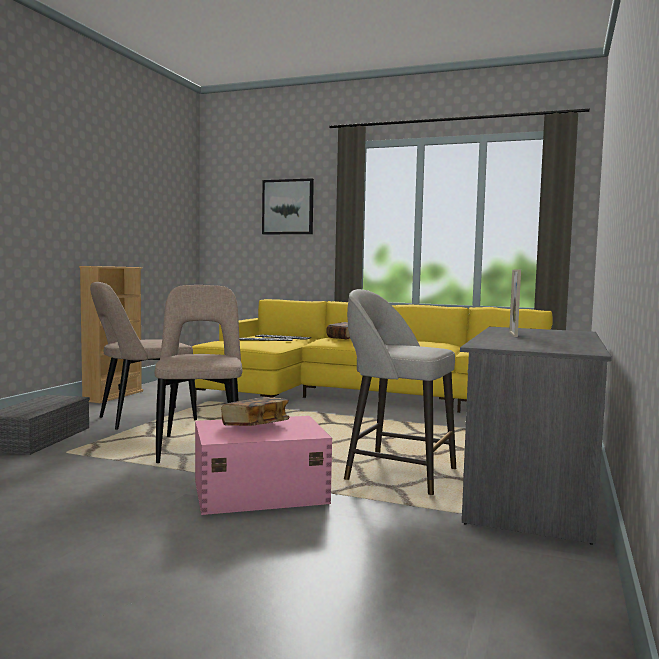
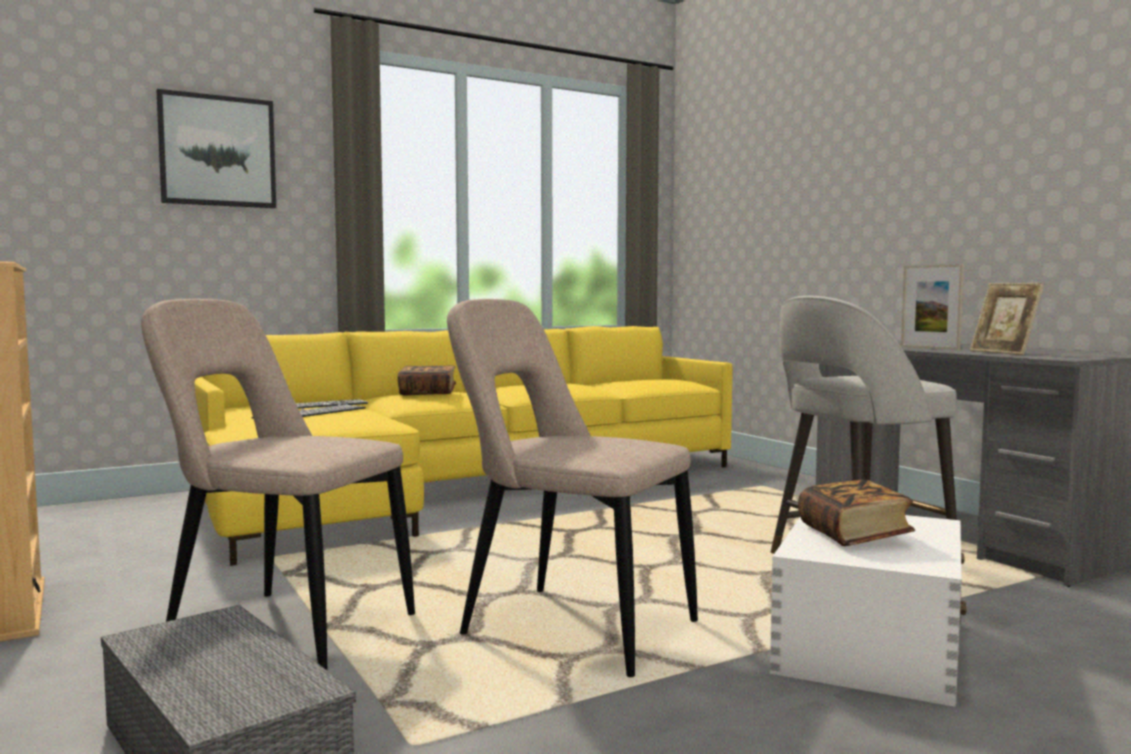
camera: 50 degrees left, 0 degrees up
beige chair [90,282,197,430] -> beige chair turned 105 degrees clockwise [141,299,415,670]
pink storage box [195,416,332,515] -> white storage box [770,515,966,707]
none -> picture frame [970,283,1044,355]

